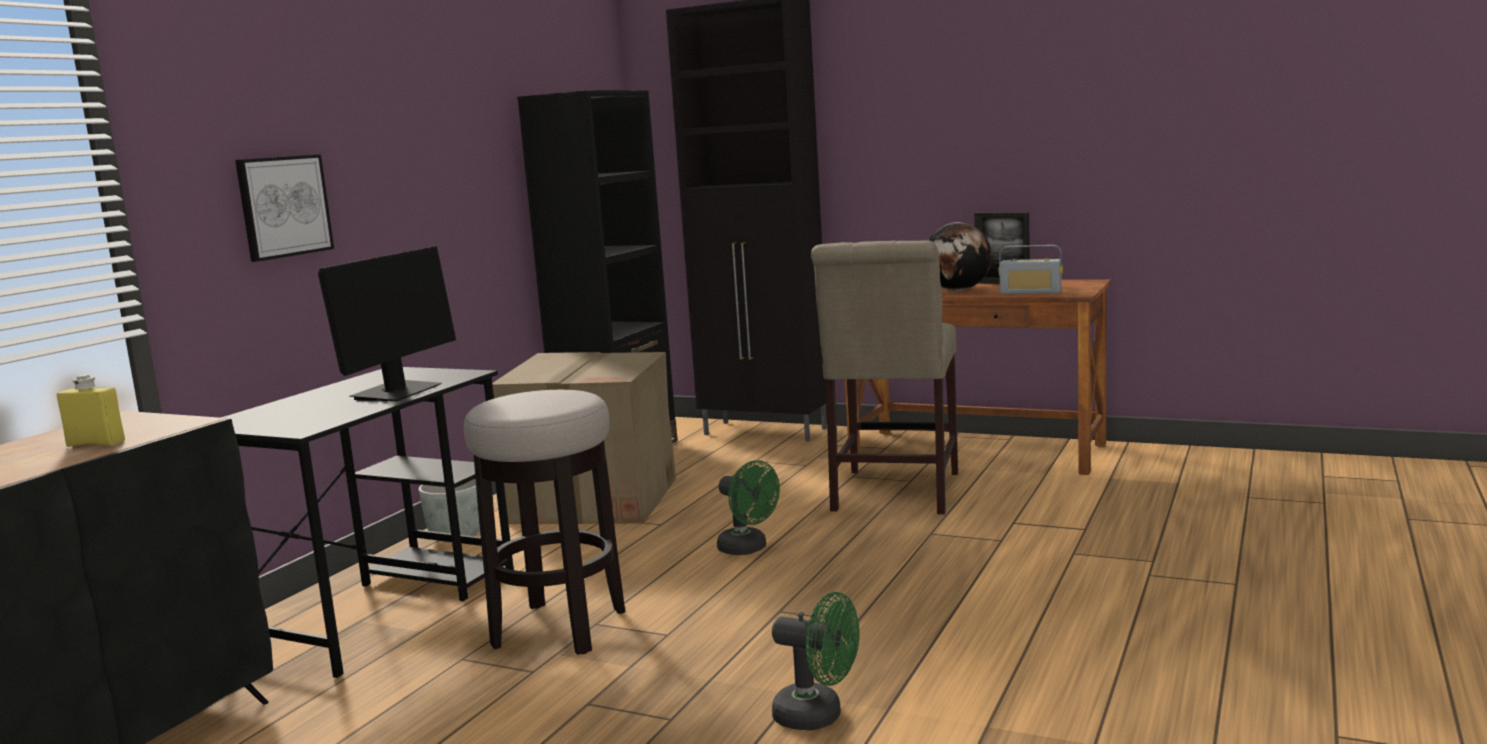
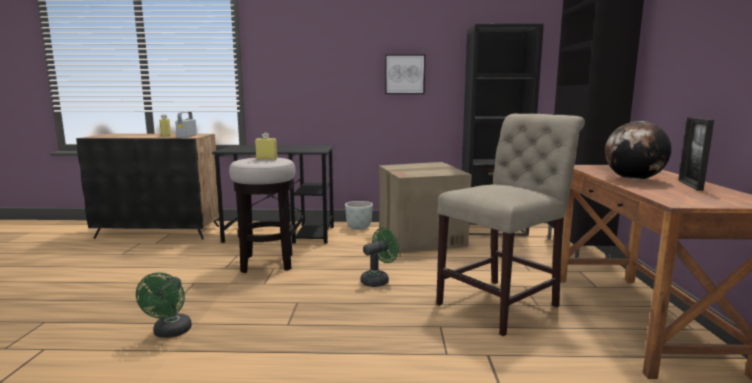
camera: 65 degrees right, 0 degrees up
picture [235,154,334,262] -> picture moved to [385,54,425,94]
monitor [318,246,456,401] -> none
green fan [717,460,780,555] -> green fan turned 150 degrees counterclockwise [361,227,399,287]
beige chair [811,240,958,514] -> beige chair turned 150 degrees clockwise [436,114,585,336]
radio [998,245,1063,294] -> radio moved to [175,112,197,138]
none -> yellow bottle [255,133,277,160]

